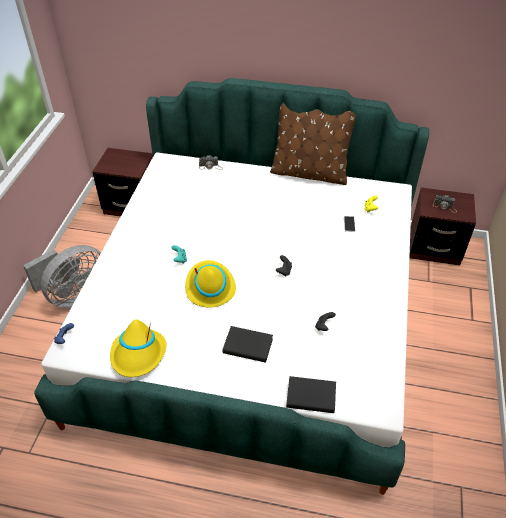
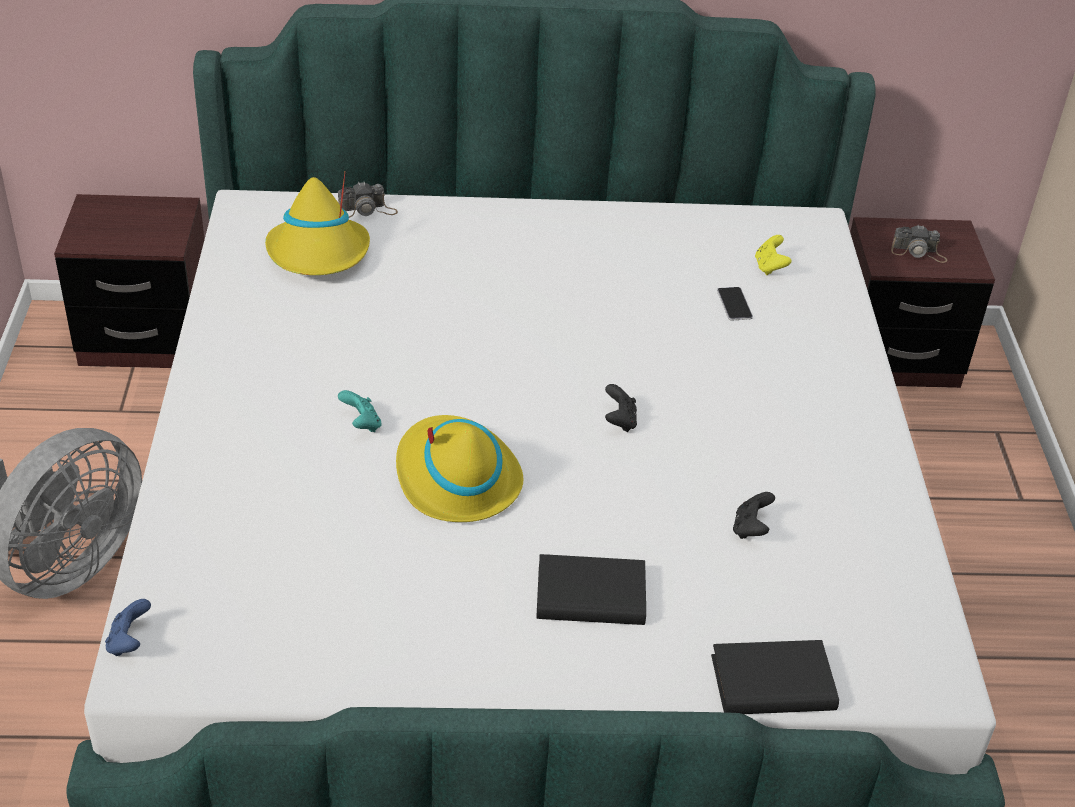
camera: 15 degrees left, 5 degrees down
yellow hat [110,319,167,377] -> yellow hat moved to [265,172,370,275]
brown pillow [270,103,356,185] -> none

